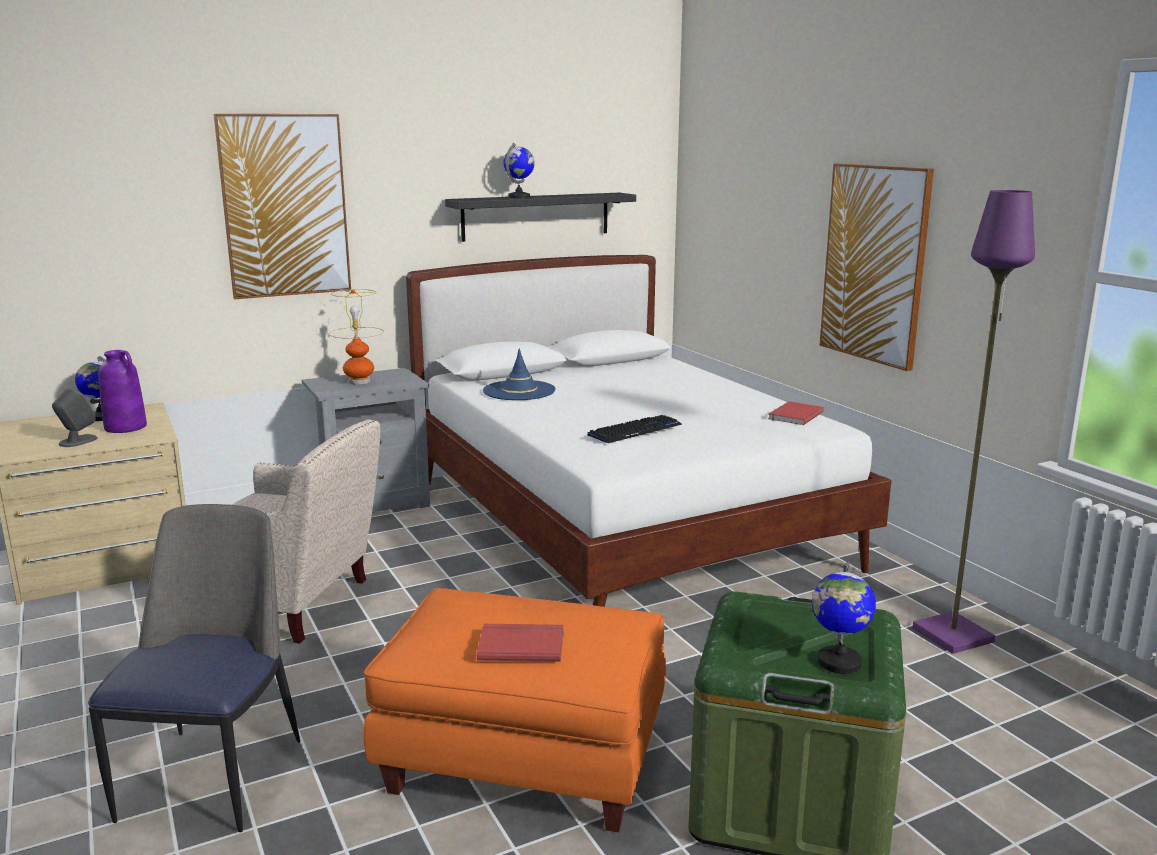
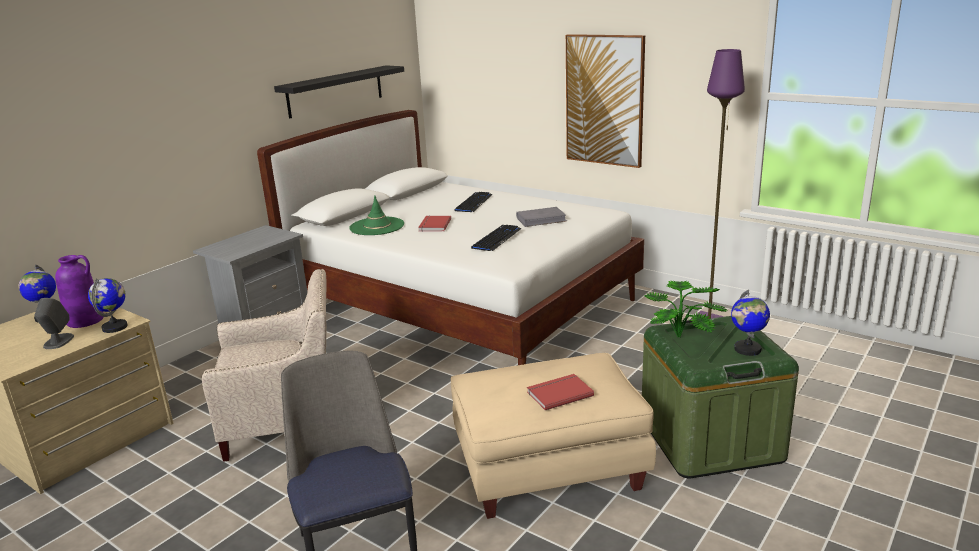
camera: 25 degrees left, 5 degrees up
picture [214,114,351,299] -> none
table lamp [329,289,384,385] -> none
orange ottoman [364,588,666,832] -> beige ottoman [451,353,656,519]
blue hat [483,348,555,400] -> green hat [349,195,404,235]
globe [503,143,535,198] -> globe moved to [88,278,128,333]
red book [768,401,824,425] -> red book moved to [418,215,451,232]
none -> keyboard [454,192,493,212]
none -> grey book [516,207,567,227]
none -> potted plant [644,281,727,337]

